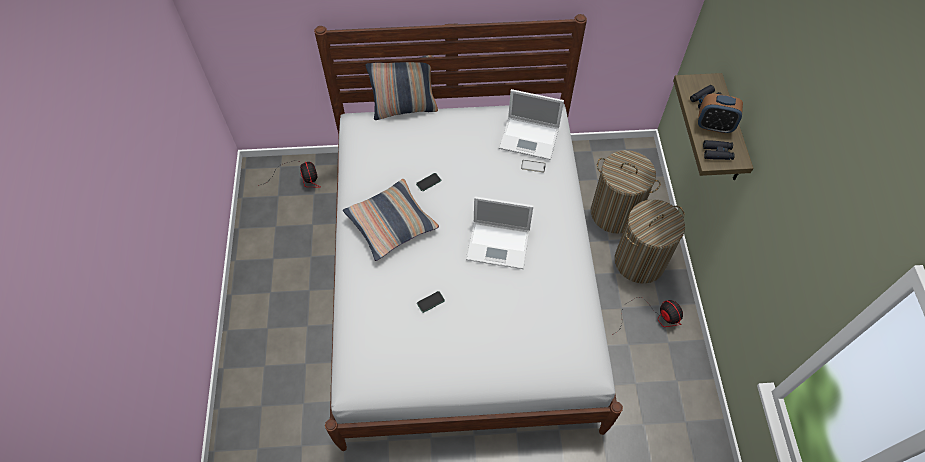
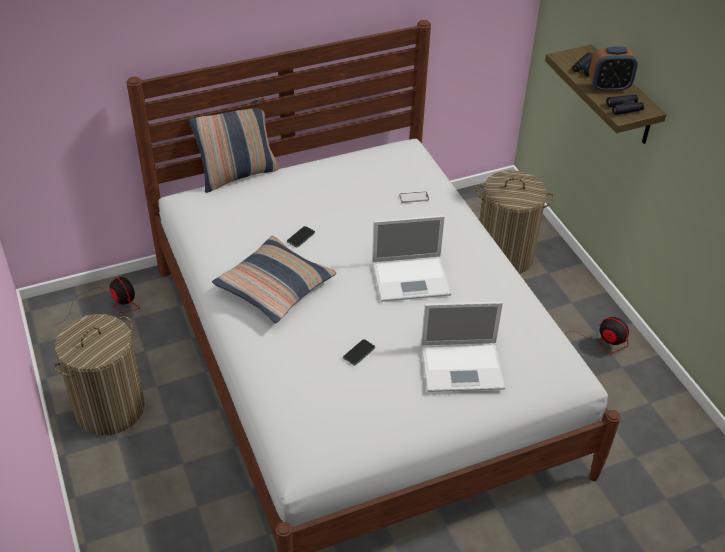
camera: 20 degrees left, 15 degrees down
laptop [499,89,564,160] -> laptop moved to [421,301,505,392]
laundry basket [615,199,685,284] -> laundry basket moved to [53,314,145,435]

